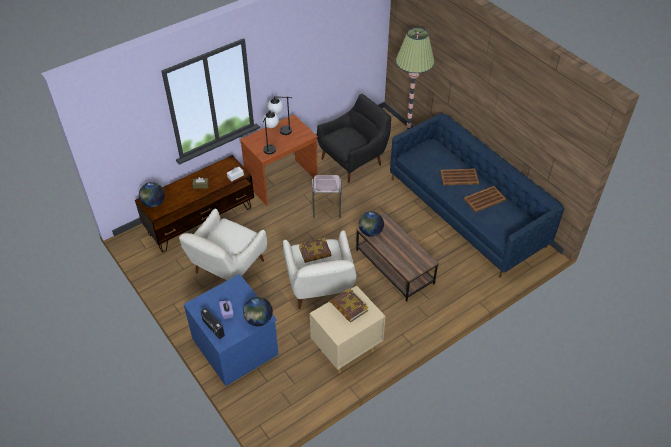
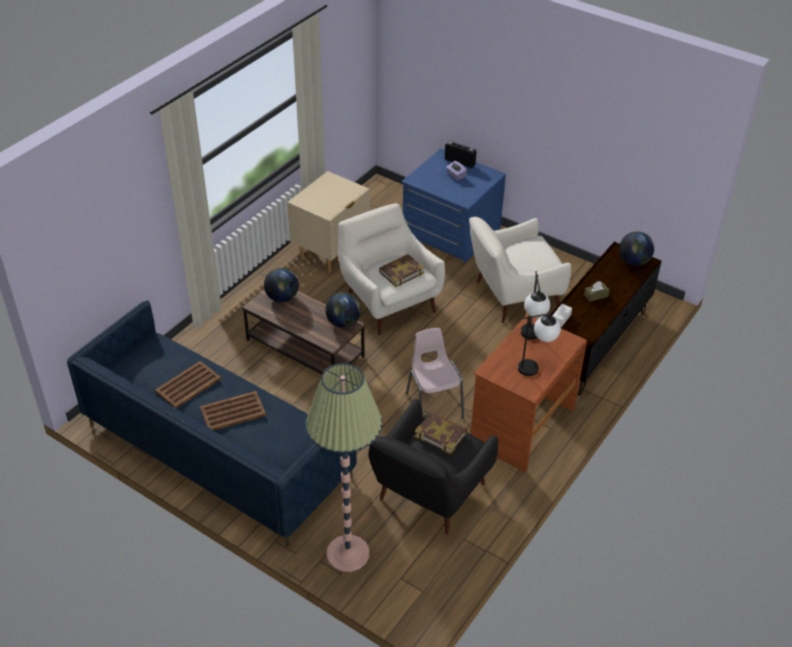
camera: 160 degrees right, 5 degrees down
white armchair [179,208,267,280] -> white armchair turned 120 degrees counterclockwise [469,217,571,323]
globe [243,297,273,326] -> globe moved to [264,268,299,303]
book [331,288,368,322] -> book moved to [415,412,468,455]

